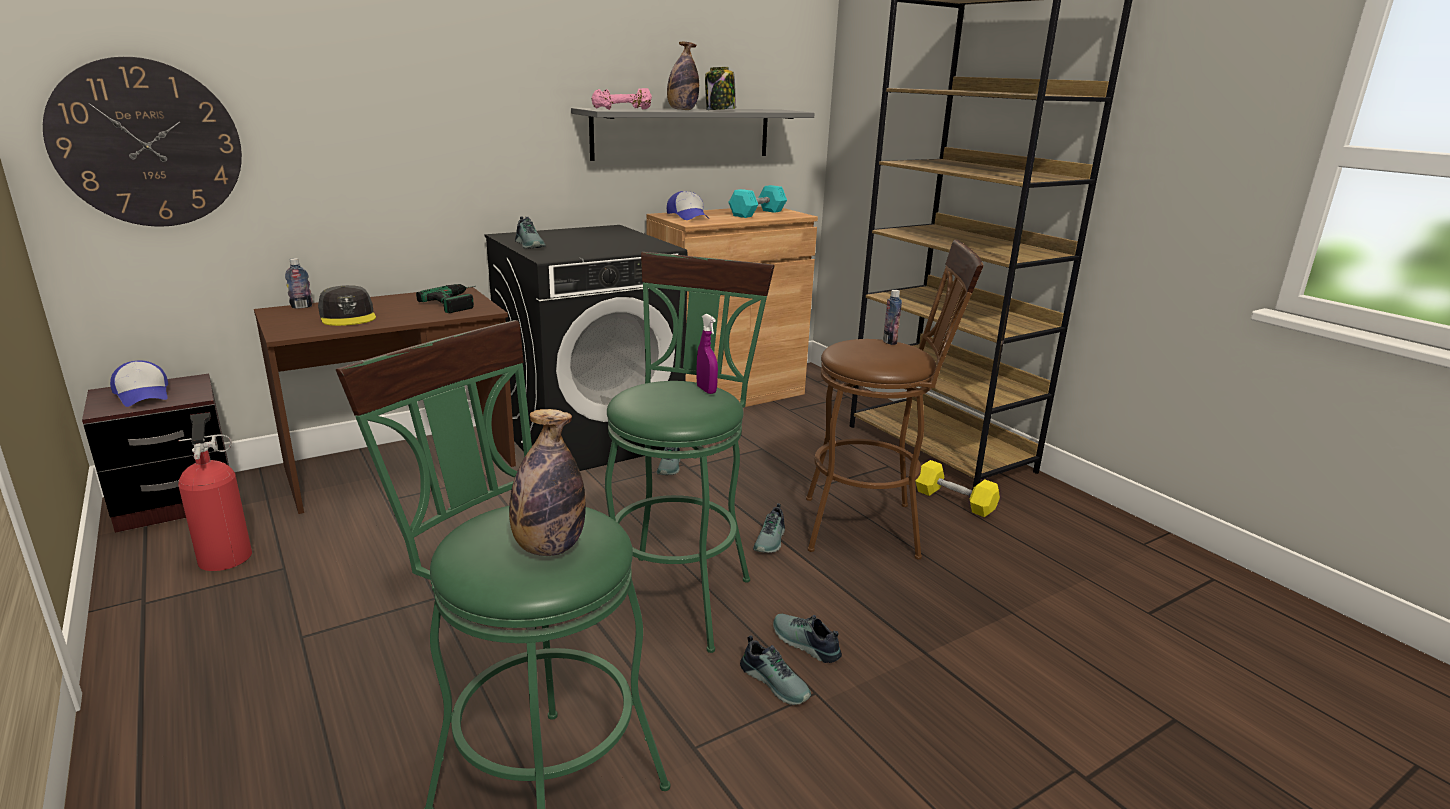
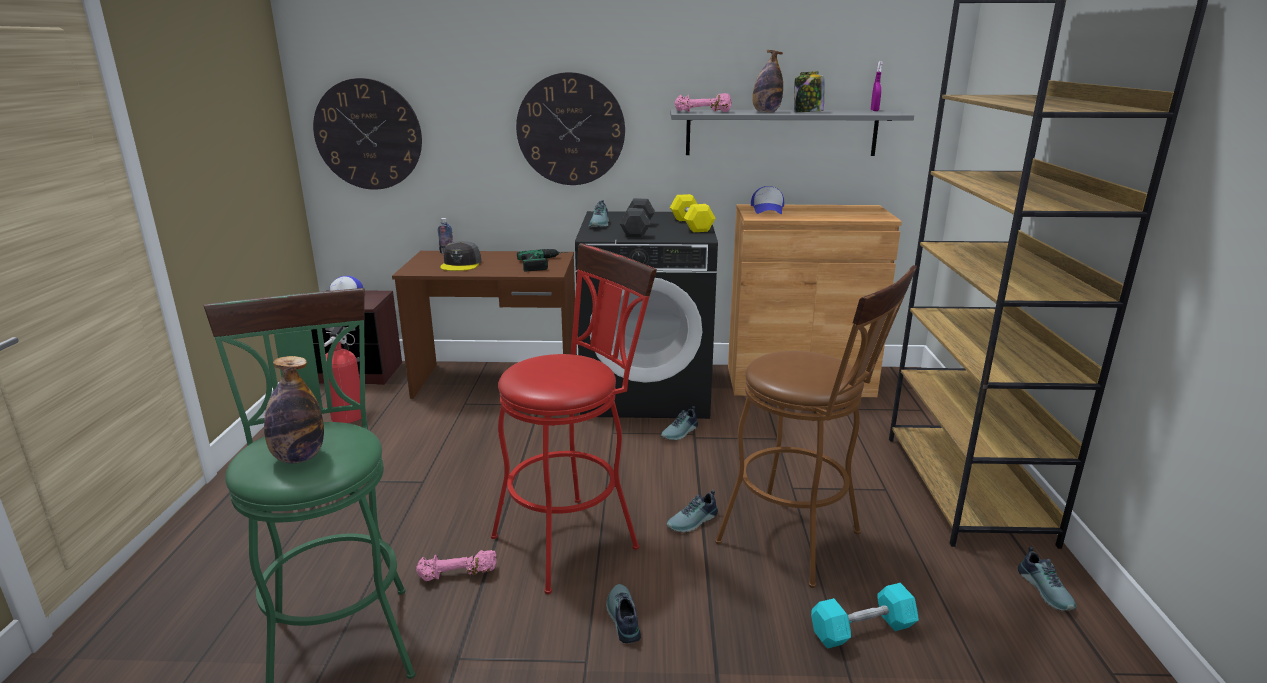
camera: 35 degrees right, 0 degrees up
green stool [592,252,774,653] -> red stool [491,243,657,594]
purple spray bottle [697,314,718,394] -> purple spray bottle moved to [871,61,883,111]
turquoise dumbbell [728,185,787,218] -> turquoise dumbbell moved to [811,583,919,649]
shoe [740,635,811,705] -> shoe moved to [1017,547,1076,611]
bottle [883,290,902,345] -> none
yellow dumbbell [915,460,1000,517] -> yellow dumbbell moved to [670,194,716,232]
none -> pink dumbbell [416,550,497,581]
none -> wall clock [516,72,625,185]
none -> grey dumbbell [620,198,655,238]

